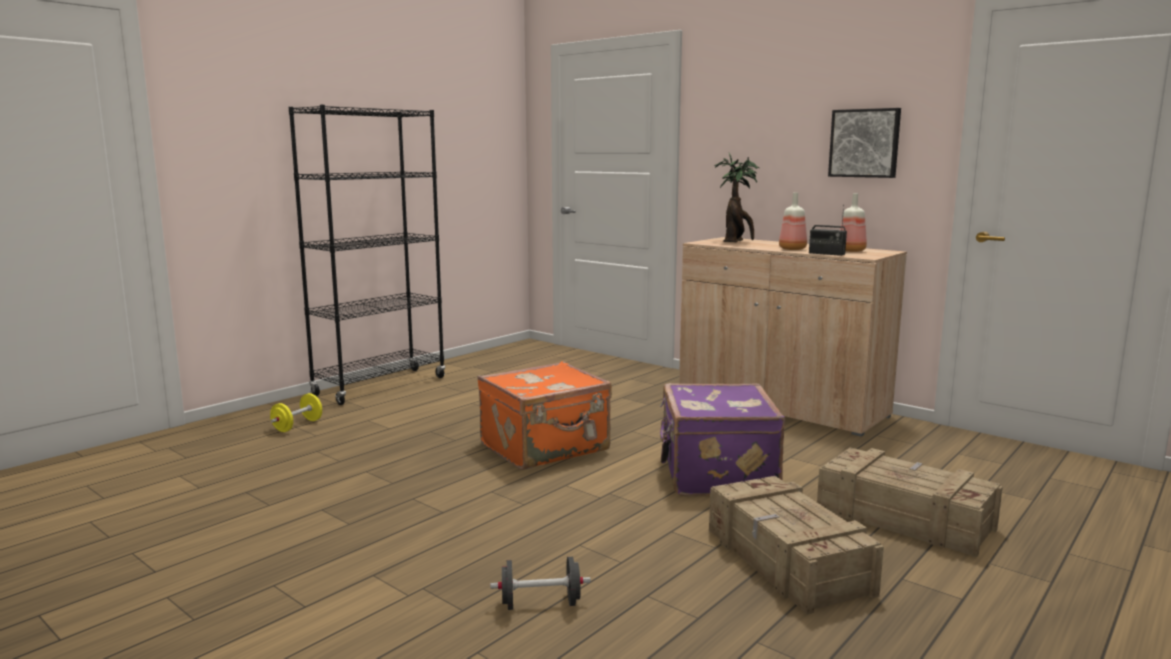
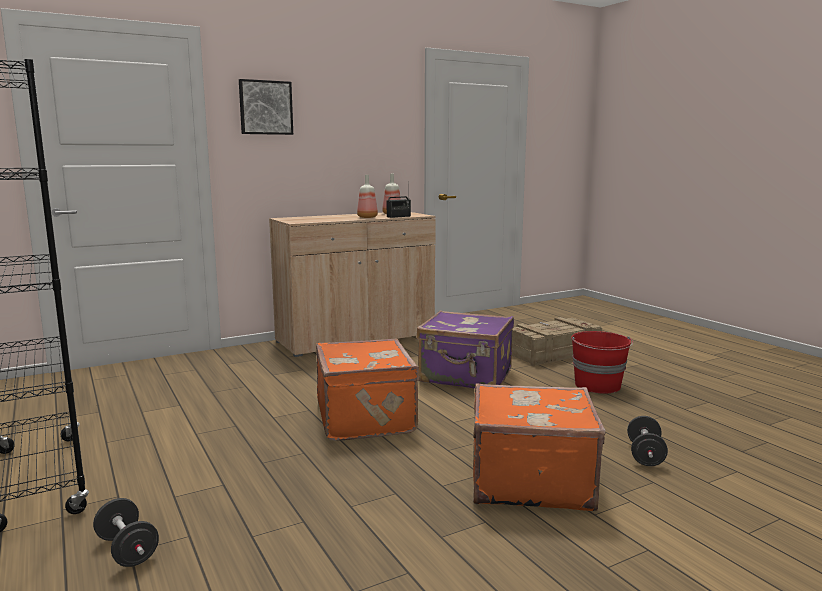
camera: 70 degrees left, 0 degrees up
yellow dumbbell [270,393,322,432] -> black dumbbell [93,498,159,567]
crate [709,476,884,615] -> red bucket [571,331,633,393]
potted plant [714,153,759,242] -> none
picture [828,108,901,178] -> picture moved to [239,79,293,135]
none -> orange suitcase [473,383,606,511]

